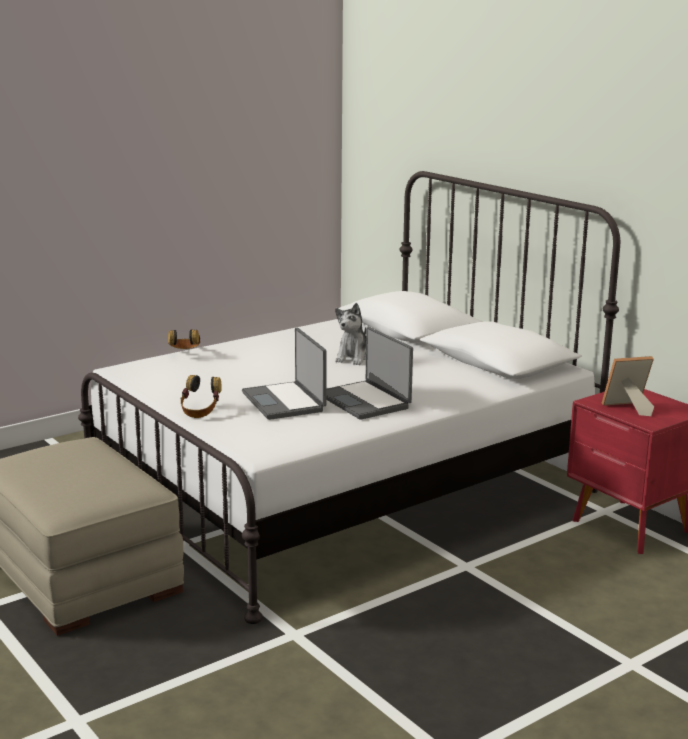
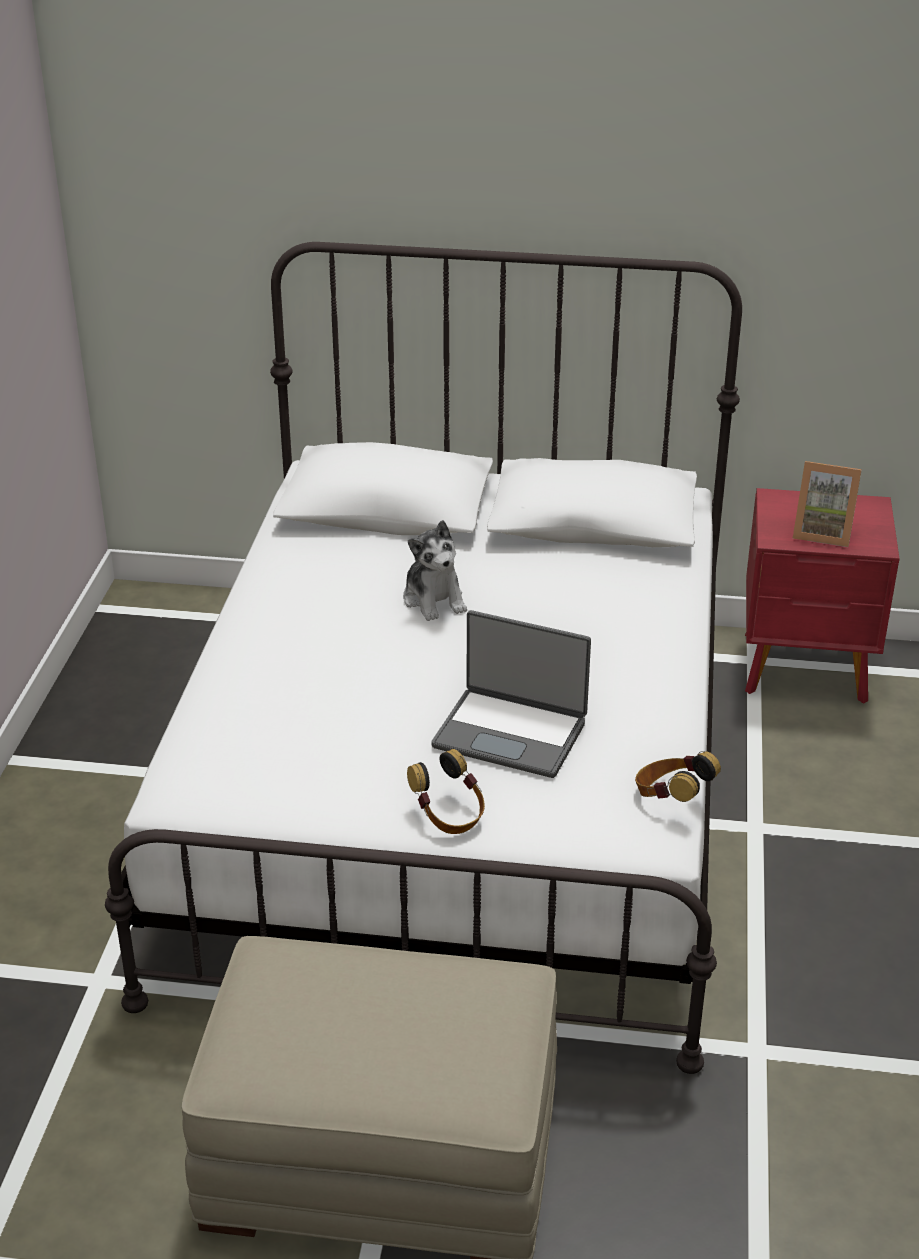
camera: 45 degrees left, 15 degrees up
headphones [168,329,200,349] -> headphones moved to [635,751,721,802]
laptop [326,327,413,420] -> none
picture frame [602,356,654,416] -> picture frame turned 105 degrees counterclockwise [793,461,862,547]

